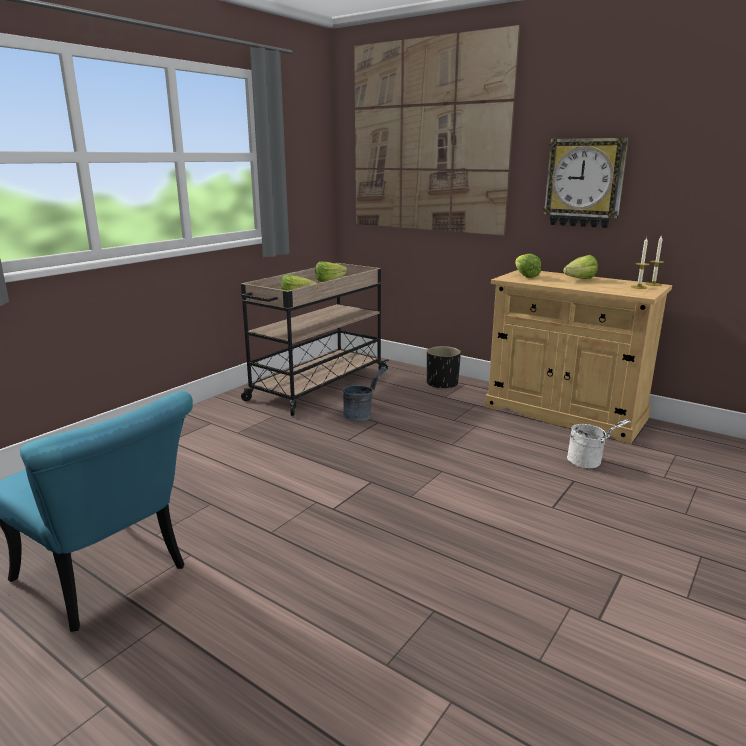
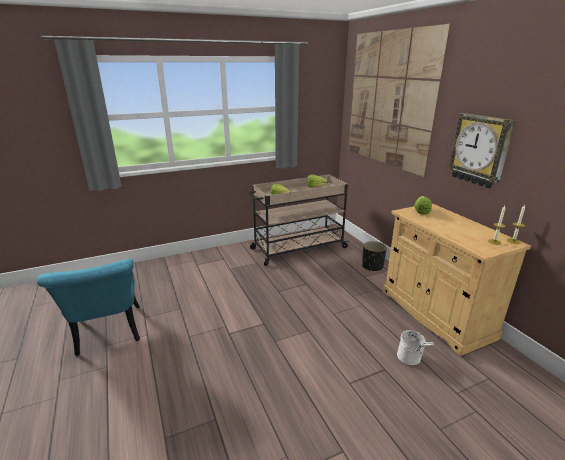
camera: 30 degrees right, 5 degrees up
grey bucket [343,366,387,421] -> none
lettuce [563,255,598,279] -> none

